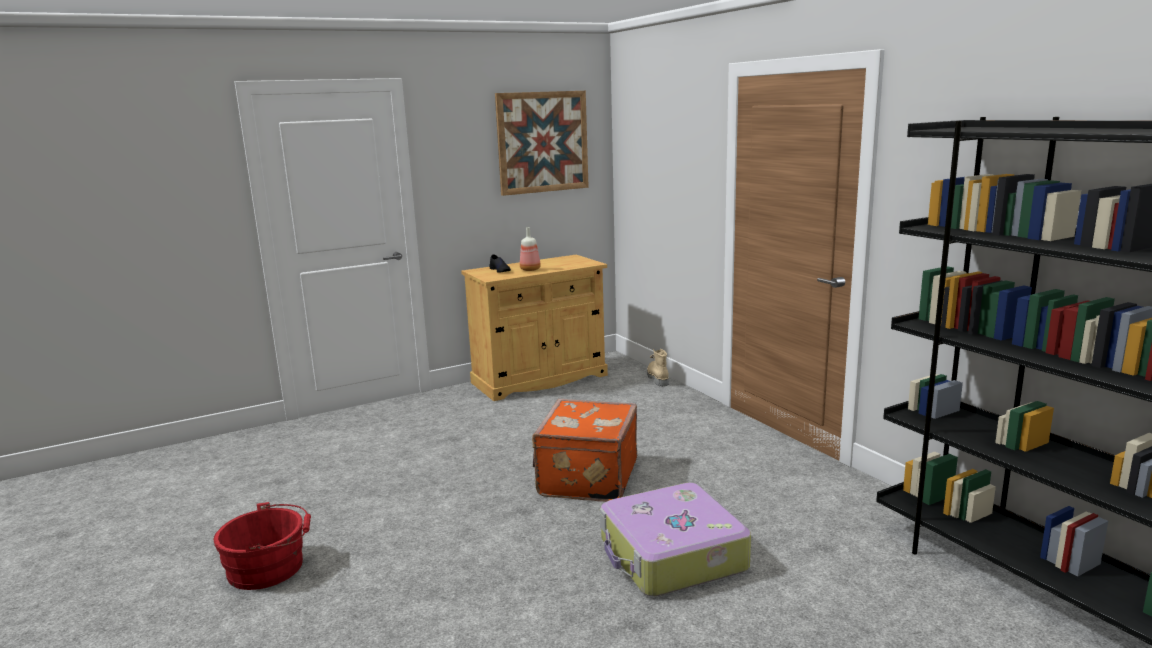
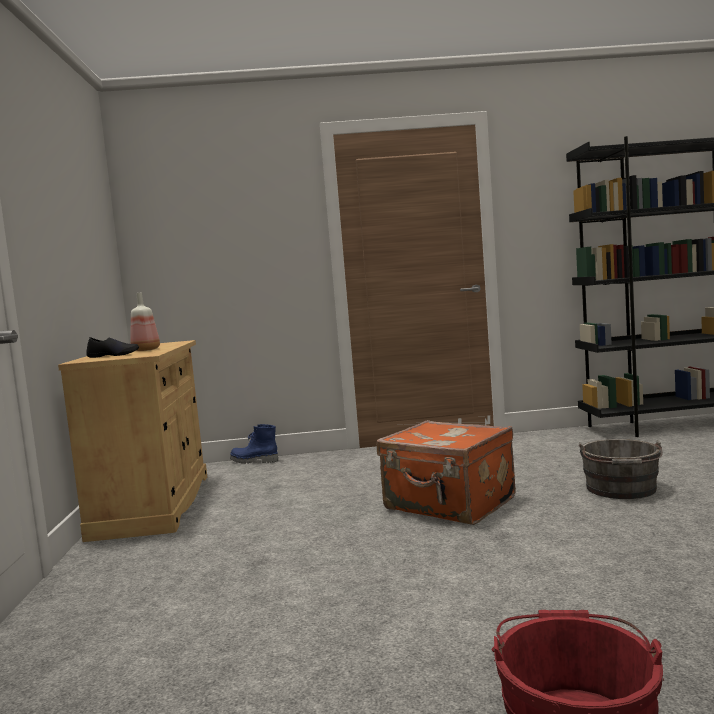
camera: 65 degrees left, 10 degrees down
picture [495,91,589,196] -> none
suitcase [600,483,751,596] -> grey bucket [578,439,663,499]
beige boot [647,349,669,387] -> blue boot [230,424,278,464]

